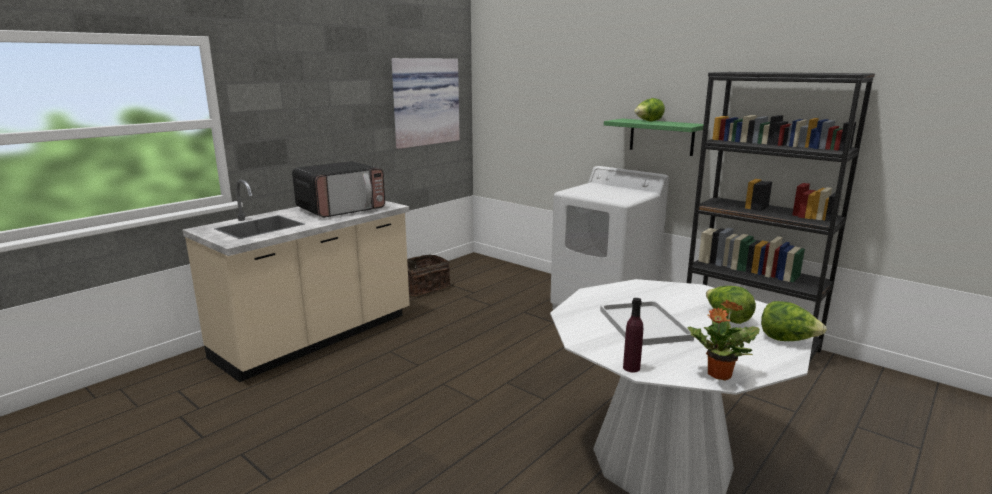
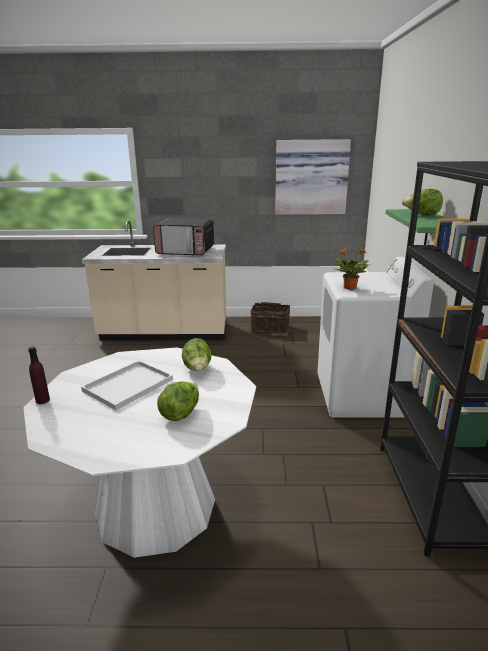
camera: 50 degrees right, 5 degrees up
potted plant [687,299,760,381] -> potted plant moved to [335,247,370,290]
lettuce [761,301,827,341] -> lettuce moved to [182,338,212,371]

